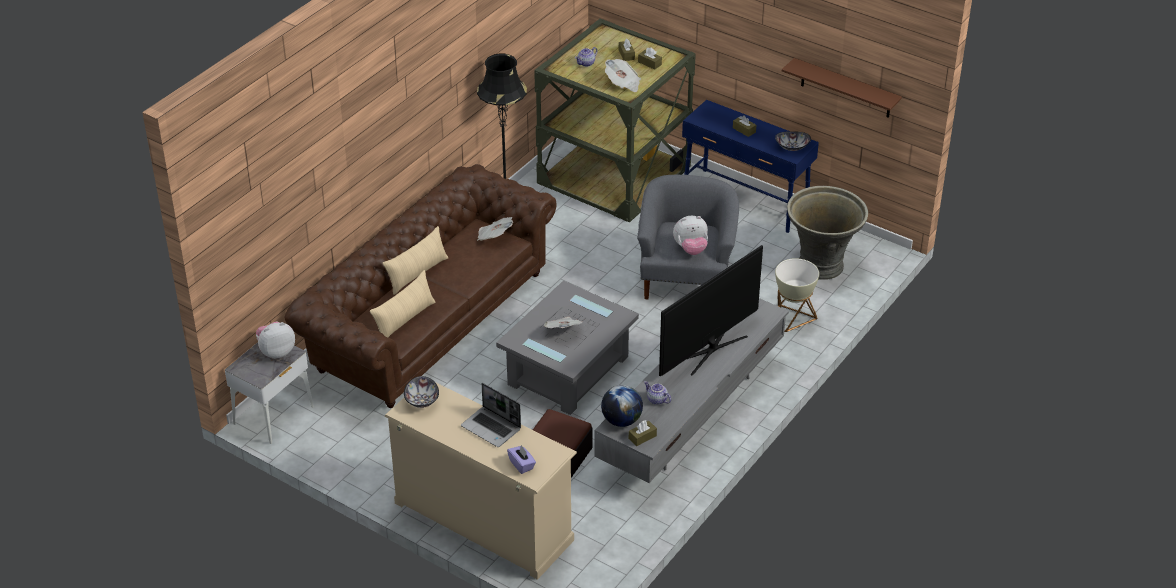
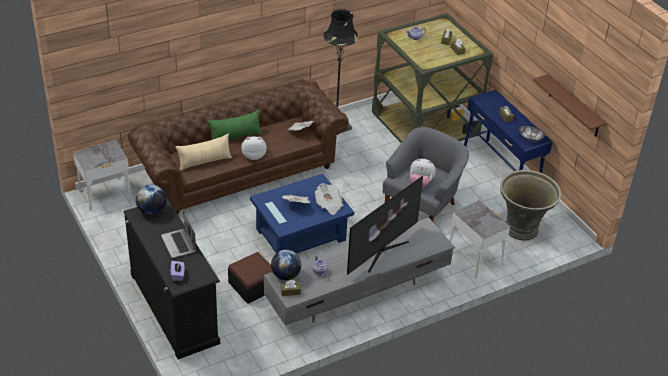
camera: 25 degrees right, 0 degrees up
plush toy [256,321,295,359] -> plush toy moved to [241,136,267,160]
beige pillow [383,226,448,295] -> green pillow [207,110,262,140]
beige cabinet [385,382,577,580] -> black cabinet [123,198,220,359]
bowl [404,376,439,408] -> globe [136,185,166,215]
grey coffee table [496,281,639,415] -> blue coffee table [250,174,354,254]
newspaper [605,59,641,92] -> newspaper moved to [315,183,344,215]
television [659,245,763,376] -> television turned 150 degrees clockwise [347,176,423,275]
planter [775,258,819,332] -> side table [449,200,510,278]

